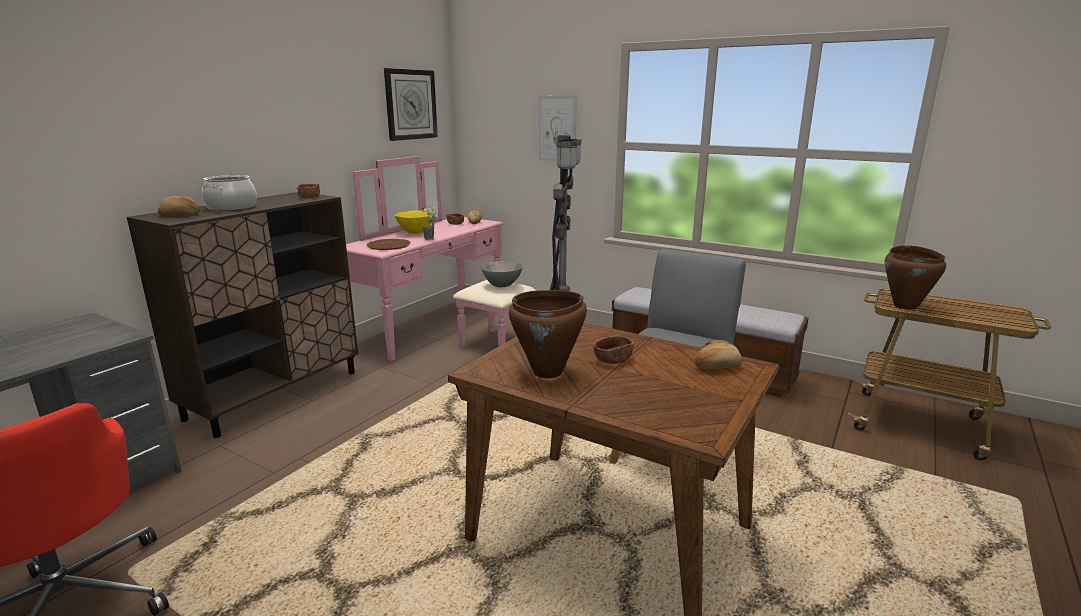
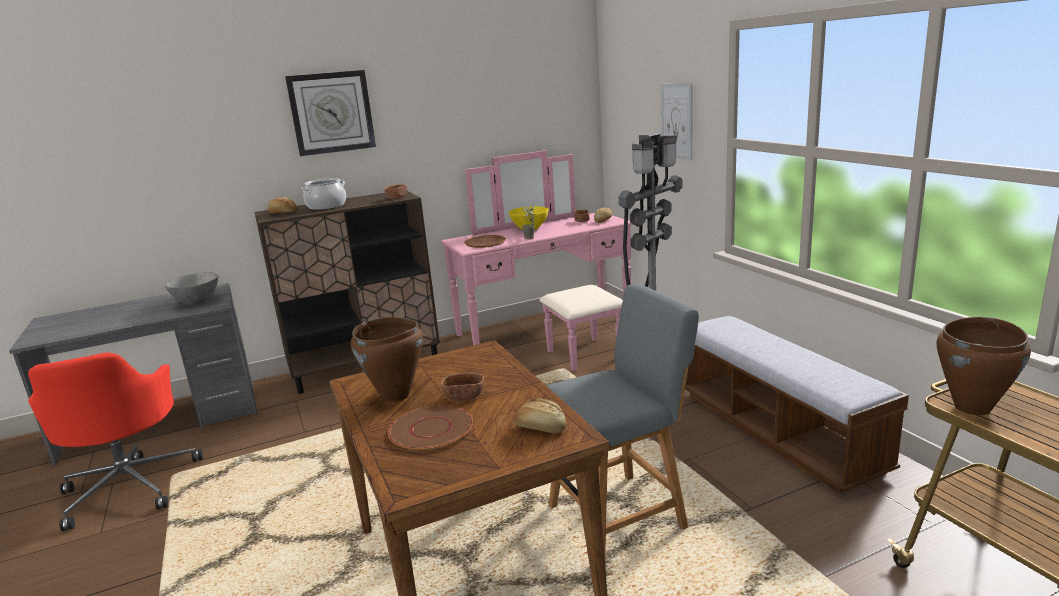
camera: 35 degrees right, 0 degrees up
wall clock [384,68,438,141] -> wall clock moved to [285,70,376,156]
grey bowl [481,261,523,287] -> grey bowl moved to [165,272,218,305]
none -> brown plate [388,405,473,451]

